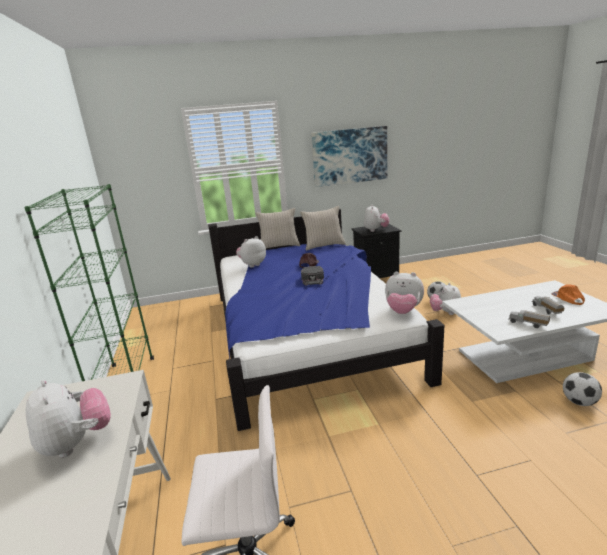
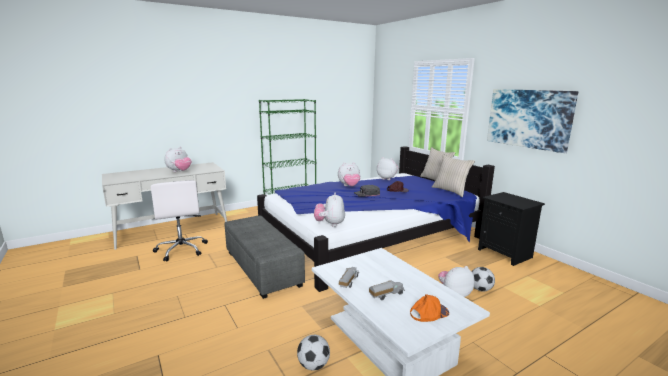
camera: 70 degrees right, 5 degrees down
plush toy [364,204,389,232] -> plush toy moved to [338,162,361,186]
none -> grey ottoman [225,215,305,299]

